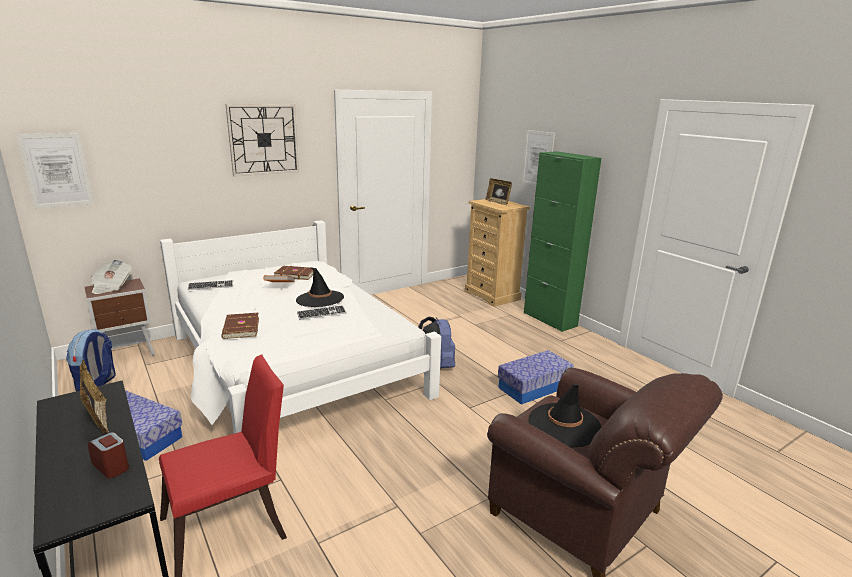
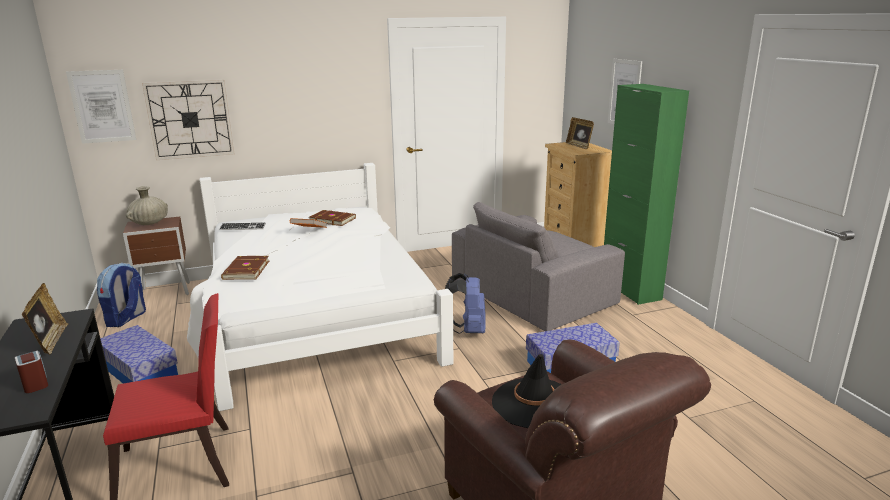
camera: 15 degrees right, 0 degrees up
newspaper [90,259,132,294] -> beige vase [126,186,168,225]
wall clock [225,104,299,177] -> wall clock moved to [142,80,234,160]
black hat [296,267,344,307] -> none
keyboard [297,305,346,320] -> none
none -> grey armchair [452,202,625,331]

